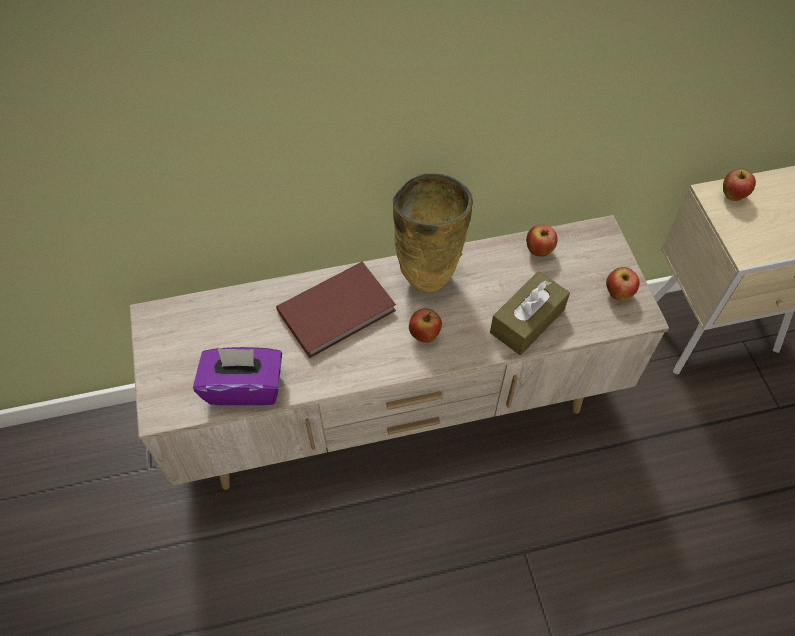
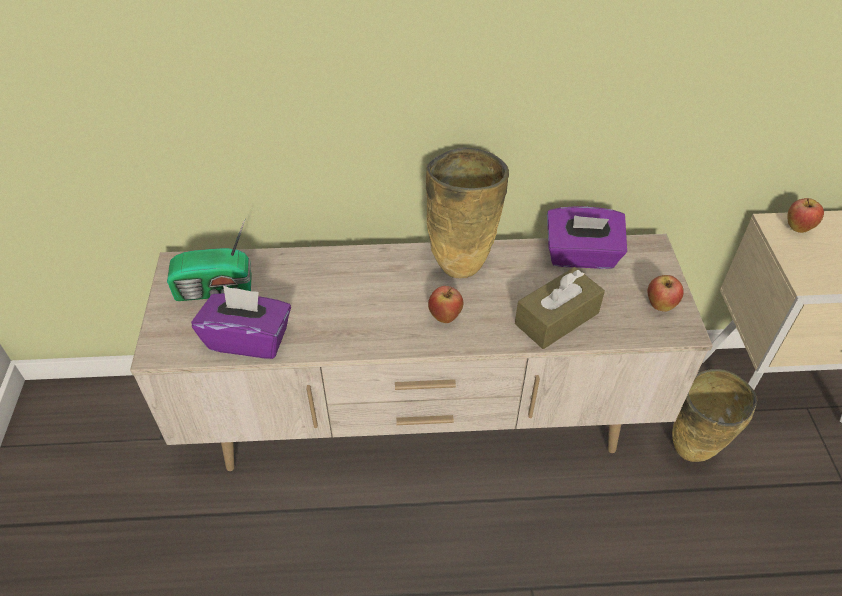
camera: 10 degrees right, 10 degrees down
brown book [276,262,396,358] -> none
apple [526,225,558,257] -> purple tissue box [547,207,627,269]
none -> radio [167,218,252,301]
none -> beige vase [672,369,757,462]

